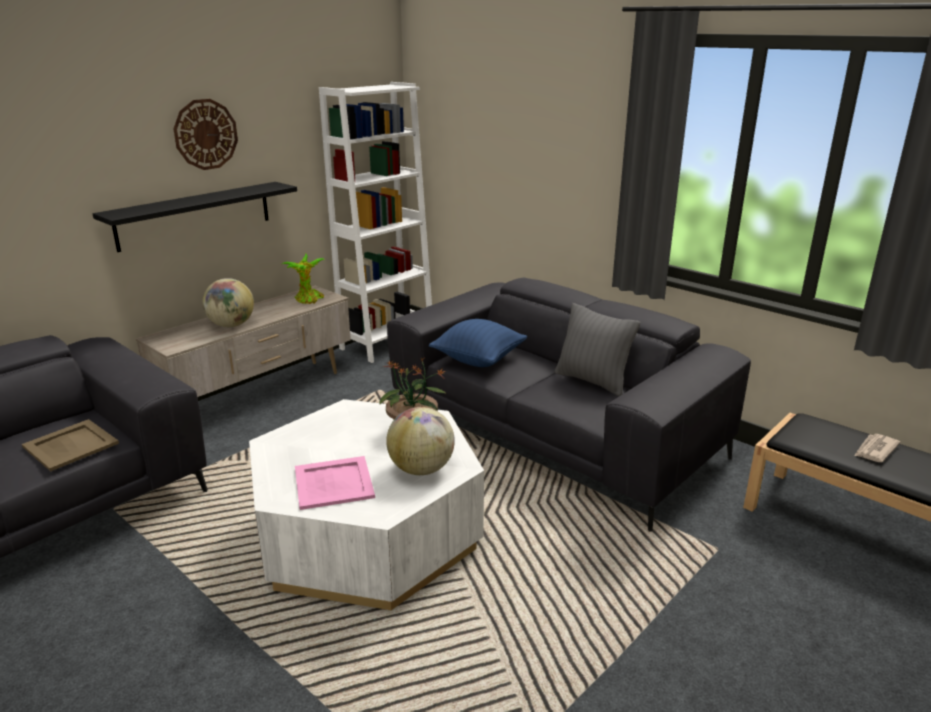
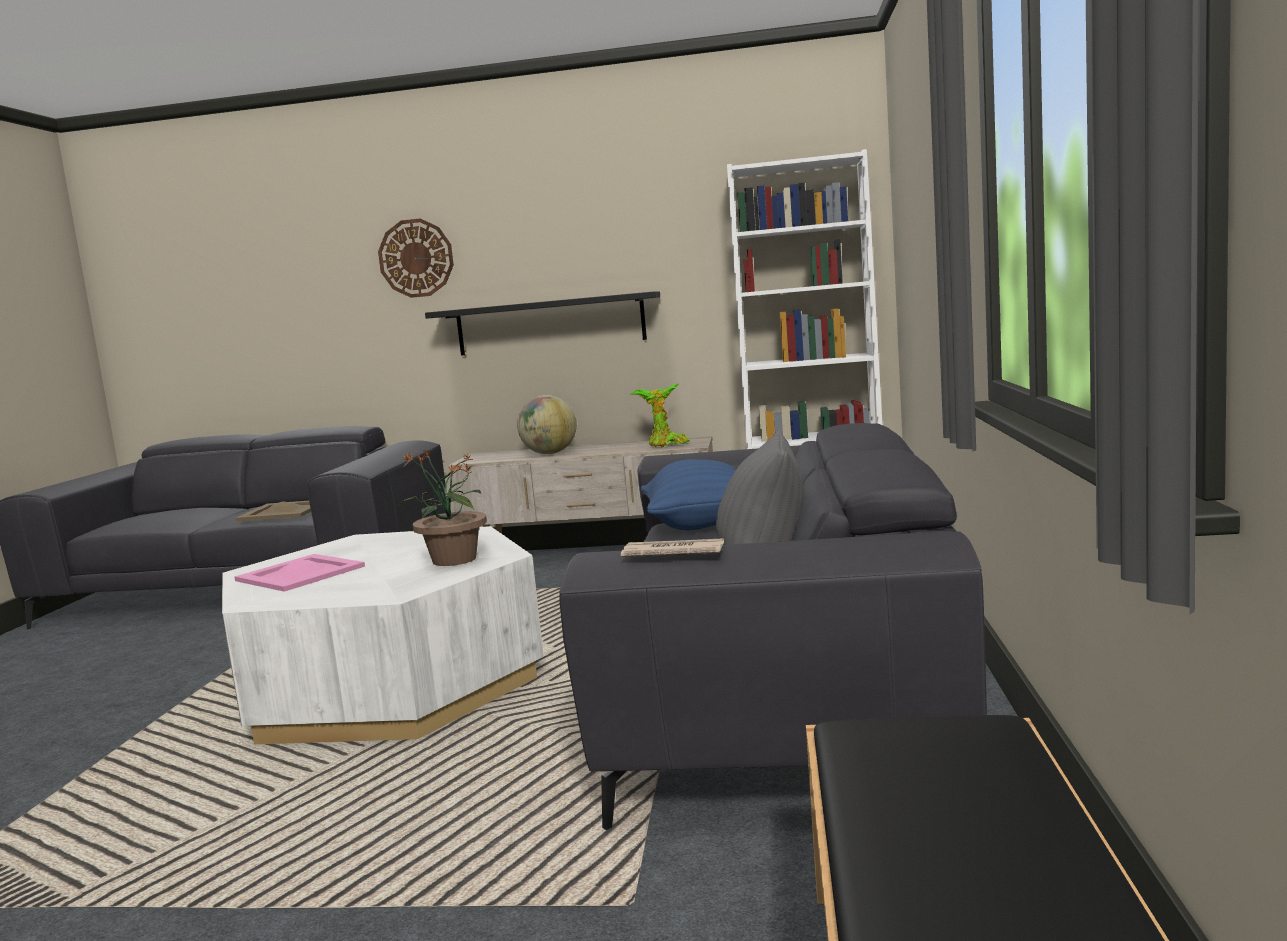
camera: 55 degrees right, 15 degrees down
wall clock [173,99,238,170] -> wall clock moved to [378,218,454,298]
globe [386,407,455,475] -> none
newspaper [854,434,900,462] -> newspaper moved to [621,538,724,557]

